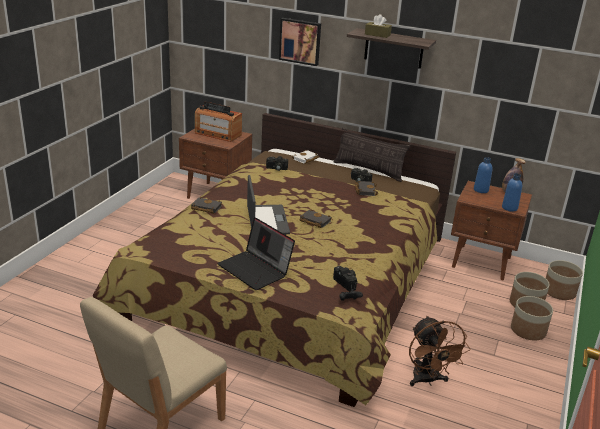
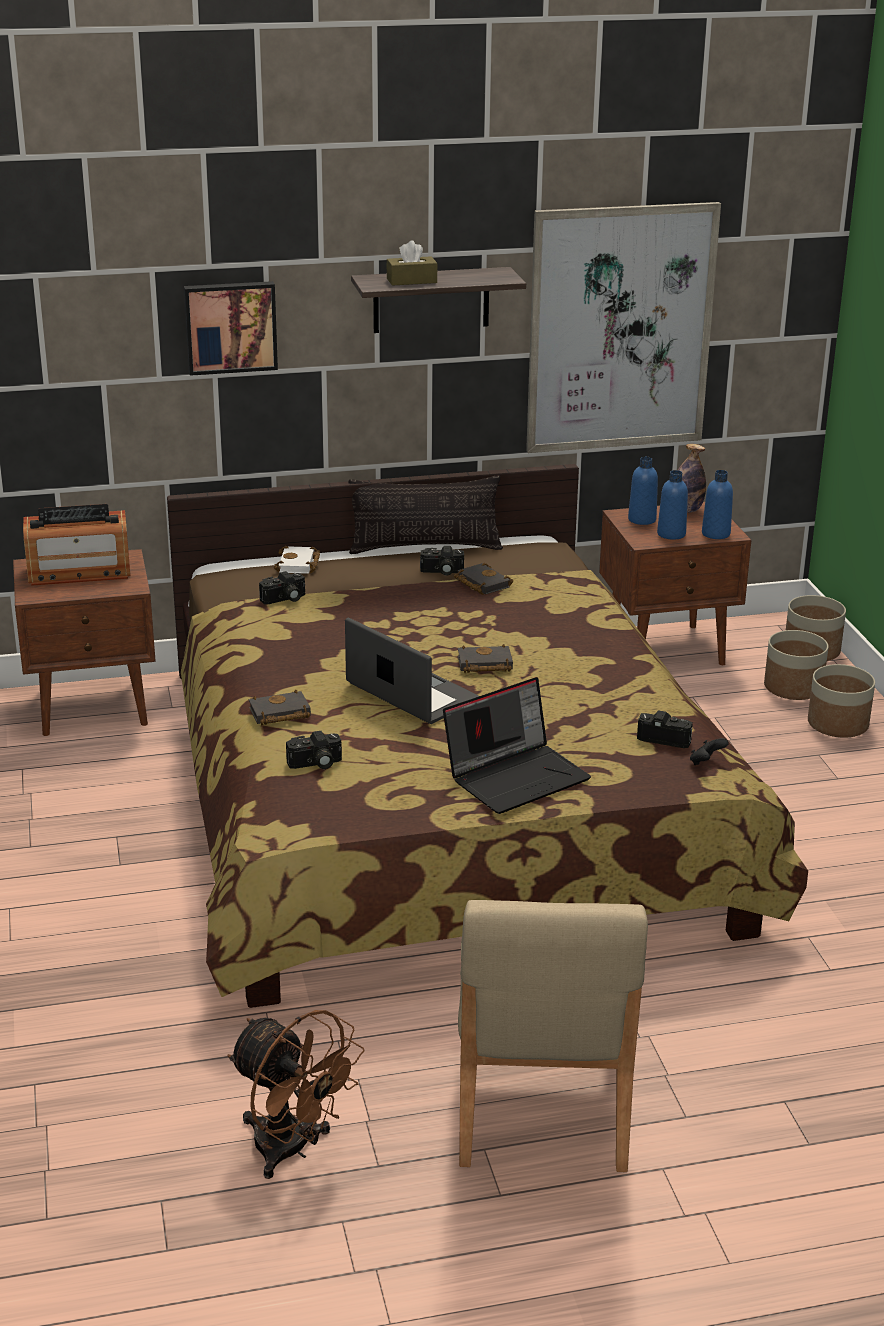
camera: 35 degrees left, 0 degrees up
laptop [217,217,295,290] -> laptop turned 45 degrees counterclockwise [443,677,591,814]
brown fan [409,316,471,386] -> brown fan moved to [227,1010,364,1179]
none -> camera [286,731,342,769]
none -> picture [526,202,721,453]
none -> blue bottle [657,470,688,540]

